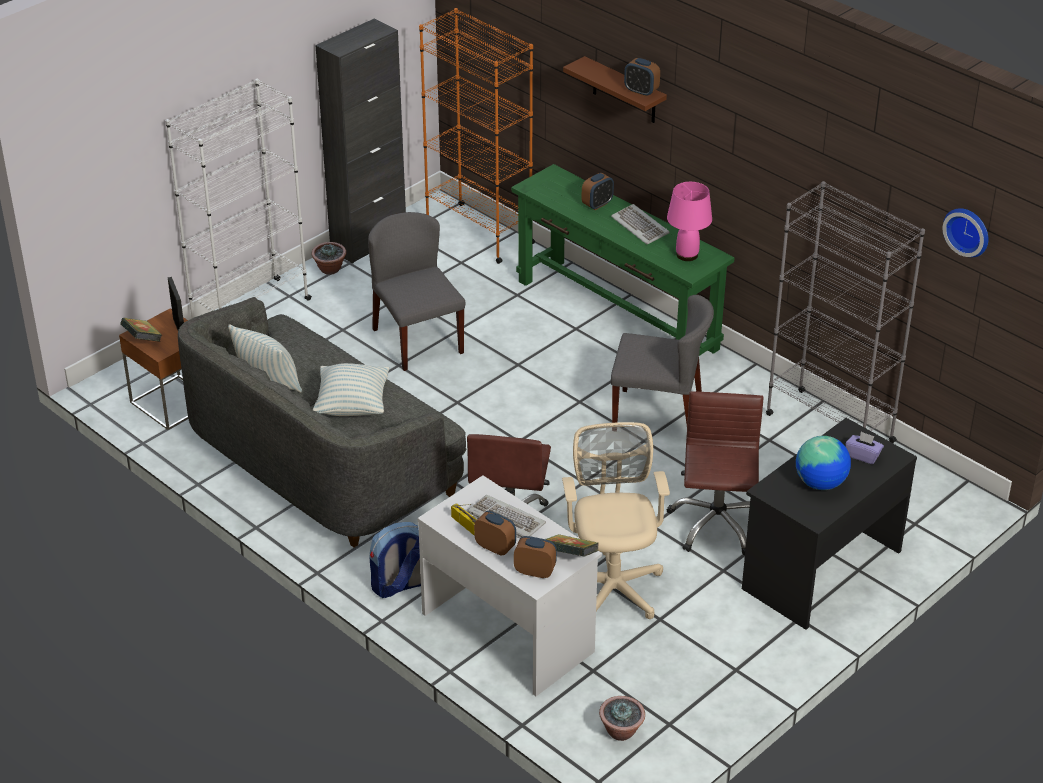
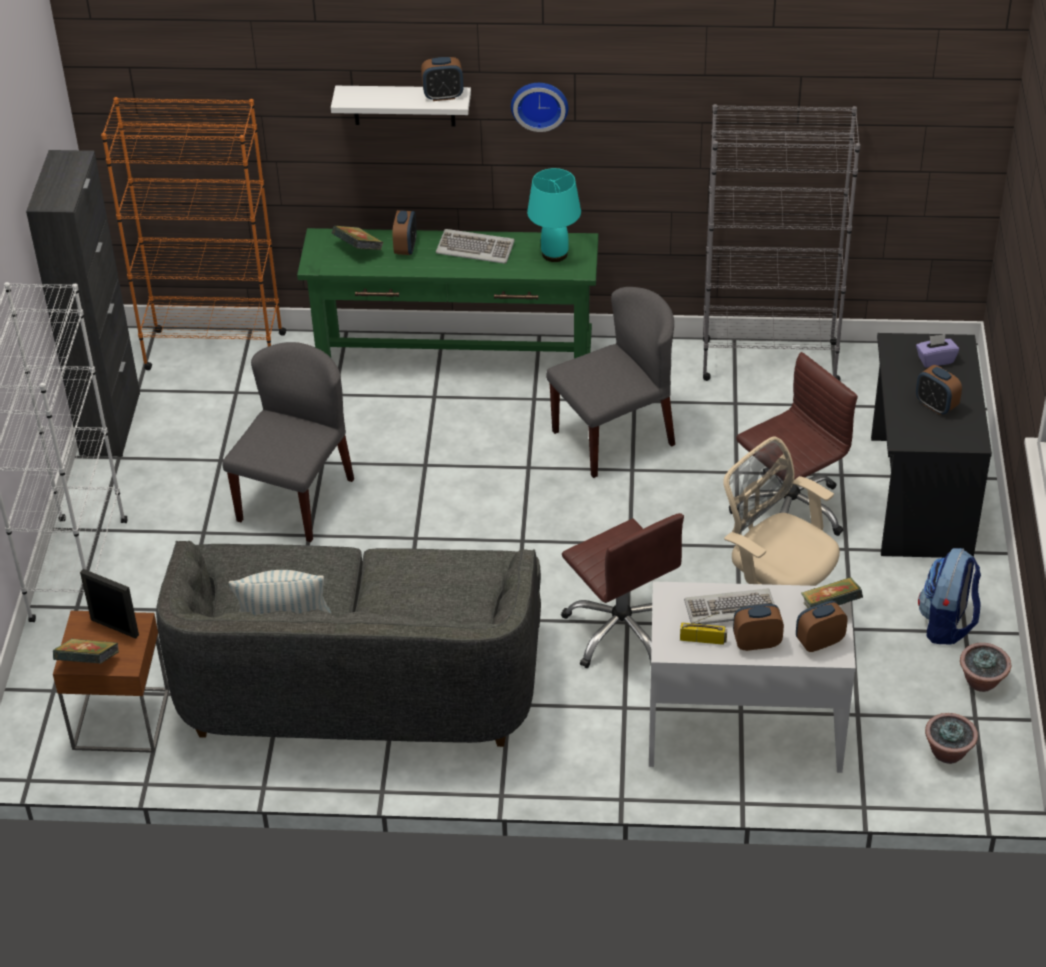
camera: 40 degrees left, 5 degrees up
potted plant [312,242,346,275] -> potted plant moved to [960,643,1011,692]
pillow [313,363,389,416] -> none
grey chair [368,212,465,371] -> grey chair turned 90 degrees clockwise [222,342,354,542]
backpack [369,522,421,598] -> backpack moved to [918,548,981,644]
brown shelf [563,56,667,123] -> white shelf [331,86,471,126]
pink table lamp [667,182,712,261] -> turquoise table lamp [527,168,581,262]
brown office chair [667,391,764,555] -> brown office chair turned 90 degrees clockwise [729,352,858,536]
globe [796,436,851,490] -> alarm clock [916,365,962,415]
wall clock [943,208,988,257] -> wall clock moved to [511,83,568,132]
none -> book [332,226,384,250]

